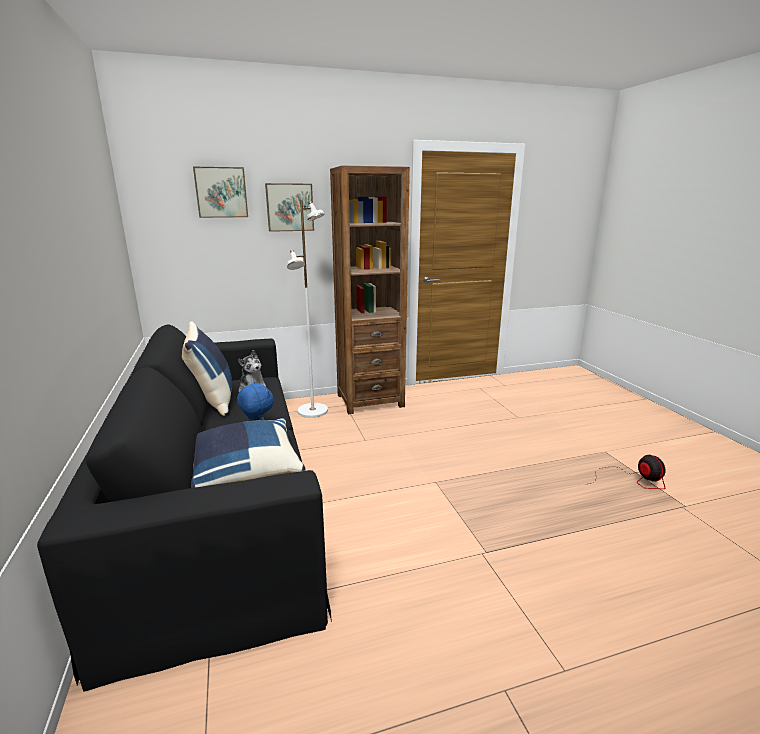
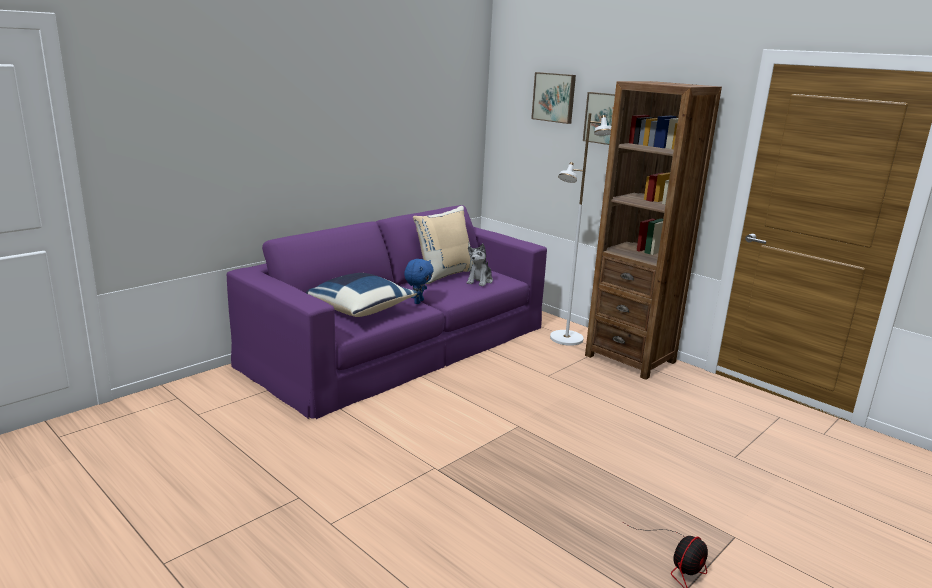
camera: 60 degrees right, 0 degrees up
black sofa [37,324,332,692] -> purple sofa [227,205,547,419]
blue pillow [182,322,232,416] -> beige pillow [413,206,474,284]

